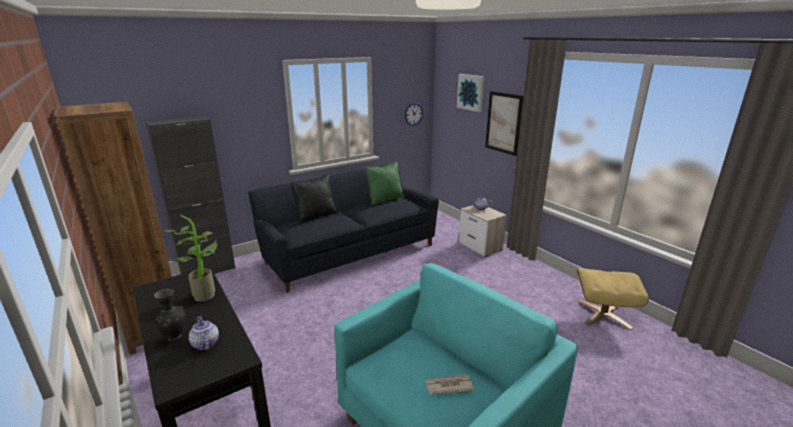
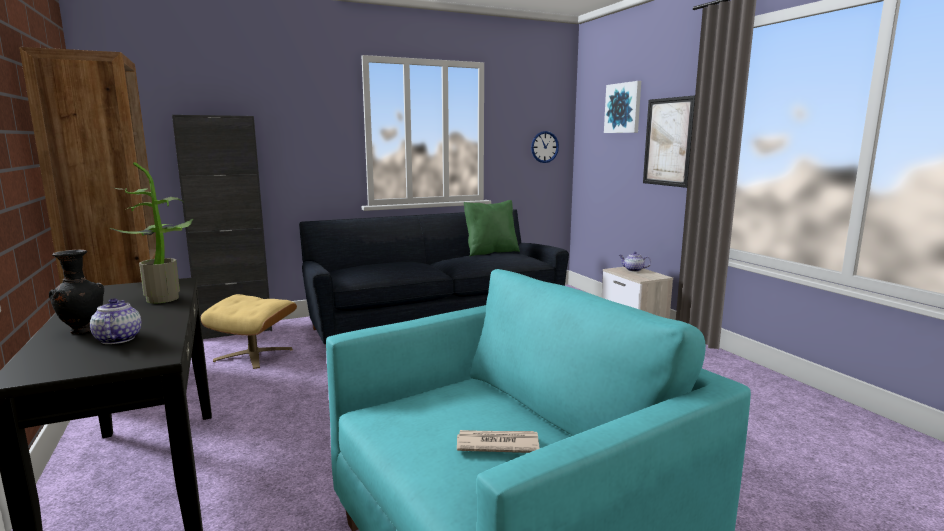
camera: 10 degrees right, 10 degrees down
black pillow [291,174,337,223] -> none
beige ottoman [577,269,649,330] -> beige ottoman moved to [200,294,297,369]

